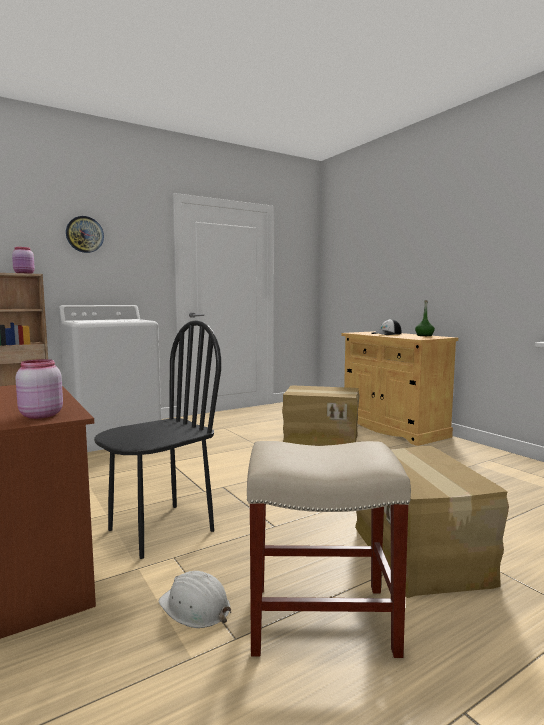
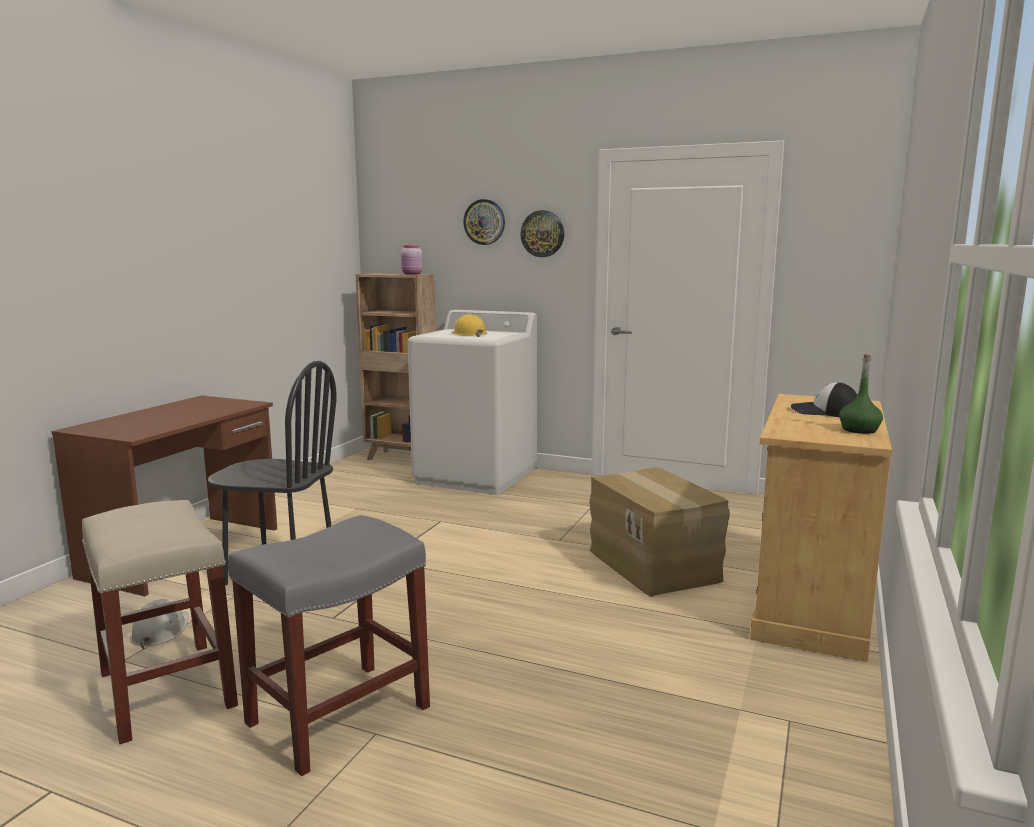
camera: 55 degrees right, 5 degrees up
pink jar [16,359,63,419] -> none
cardboard box [355,446,509,598] -> grey stool [228,515,430,776]
none -> yellow hard hat [452,314,487,337]
none -> wall clock [520,210,564,257]

